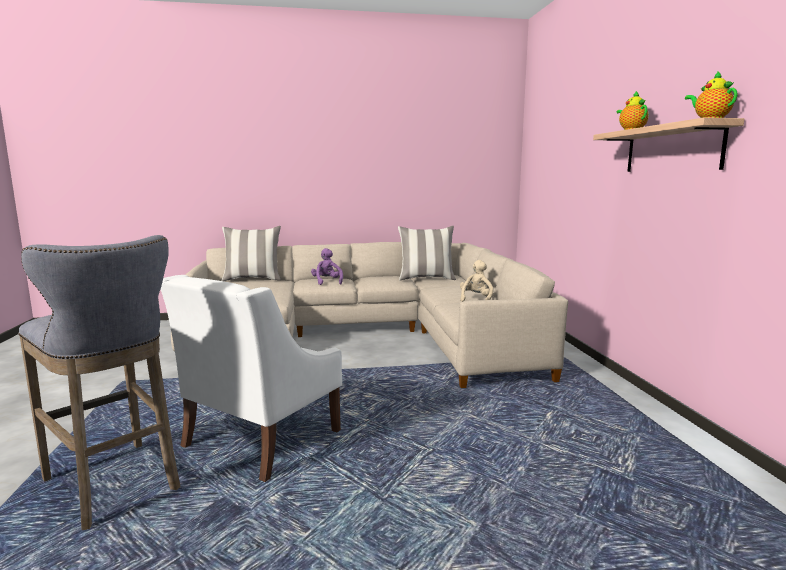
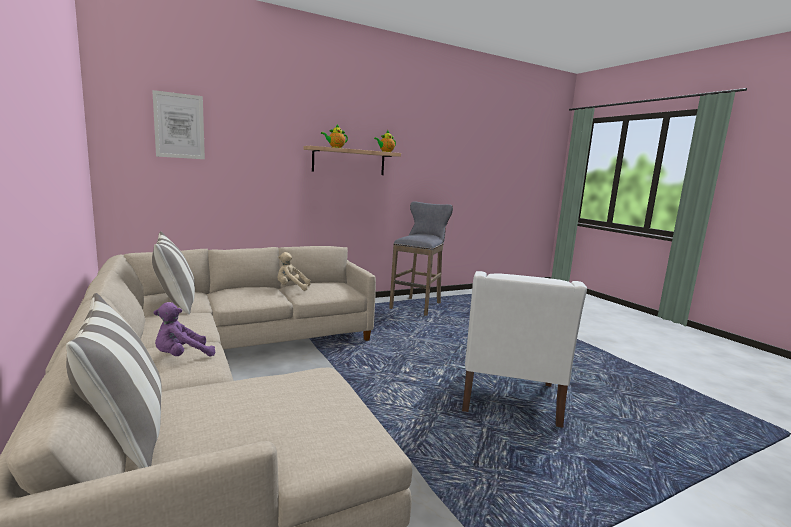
camera: 110 degrees left, 0 degrees up
grey stool [18,235,181,530] -> grey stool moved to [389,201,453,316]
white armchair [160,275,342,482] -> white armchair turned 90 degrees clockwise [462,271,587,428]
none -> picture [152,90,205,159]

